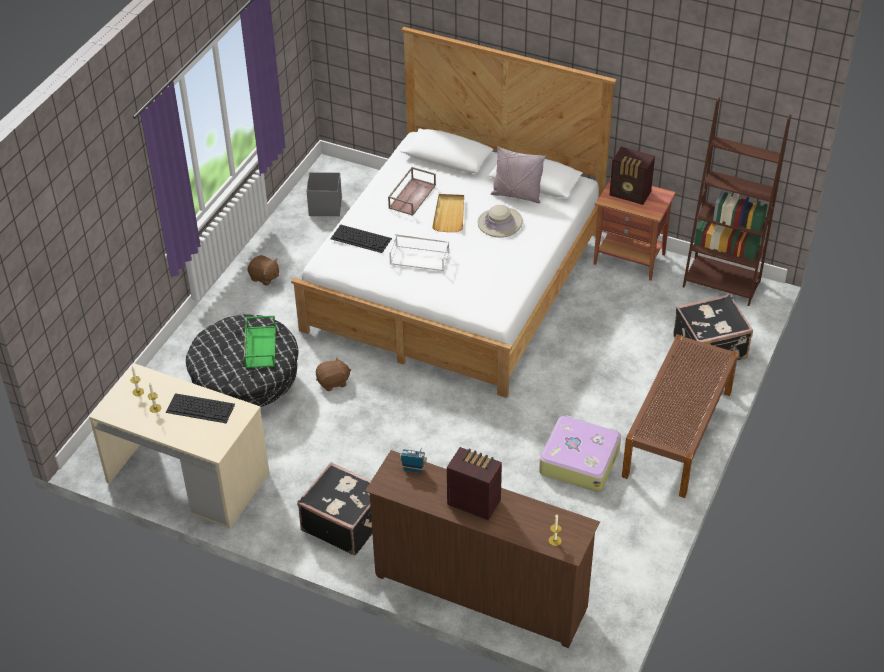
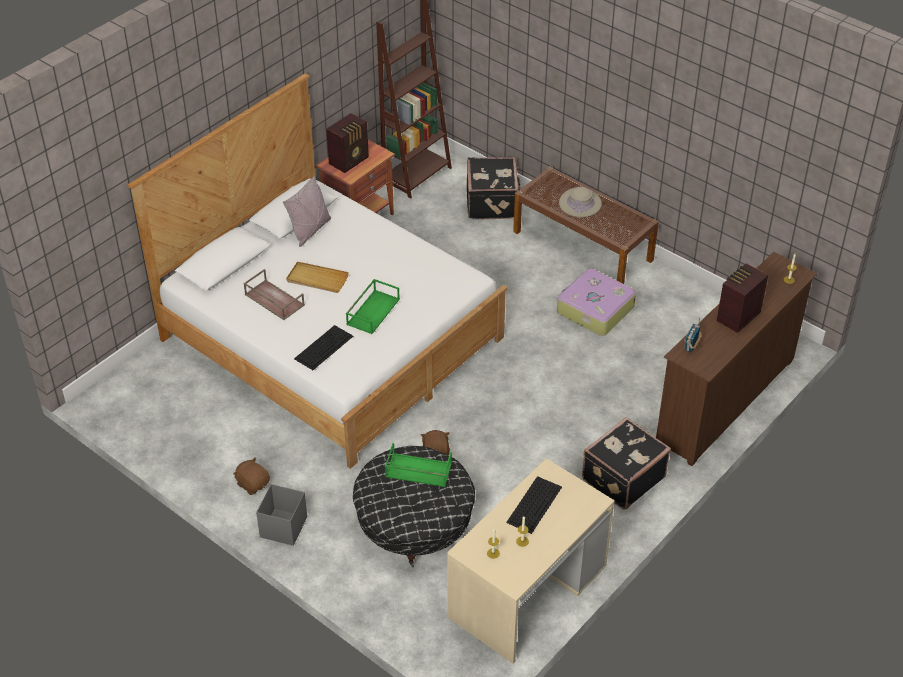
camera: 75 degrees left, 0 degrees up
brown plush toy [247,255,279,286] -> brown plush toy turned 90 degrees counterclockwise [233,457,270,495]
grey storage box [307,172,342,216] -> grey storage box moved to [256,484,307,546]
white tray [389,234,450,271] -> green tray [346,279,400,334]
beige hat [478,205,523,238] -> beige hat moved to [559,187,602,217]

